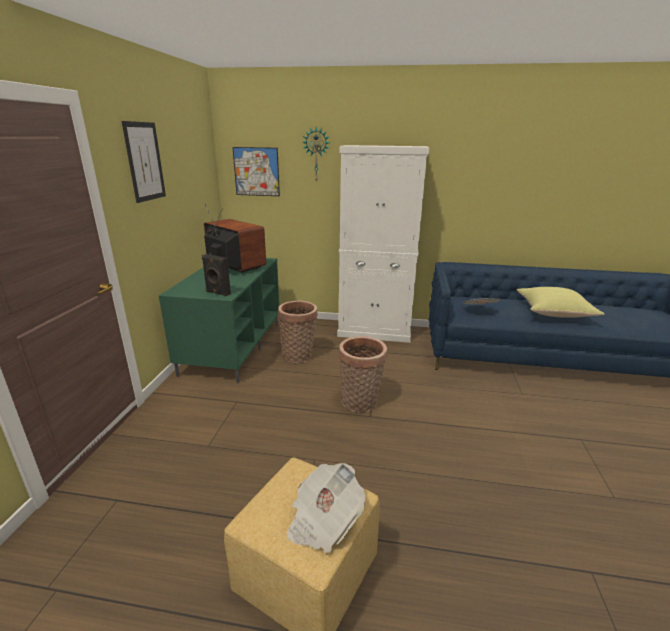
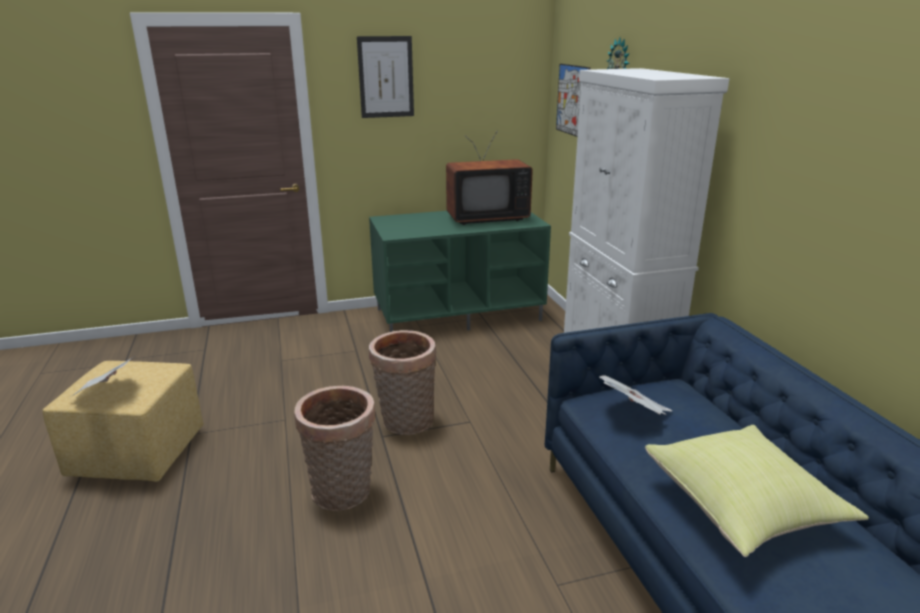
camera: 65 degrees right, 0 degrees up
black speaker [202,254,231,296] -> none
television [204,204,266,273] -> television turned 60 degrees clockwise [446,132,533,225]
basket [278,301,318,364] -> basket moved to [294,386,376,511]

